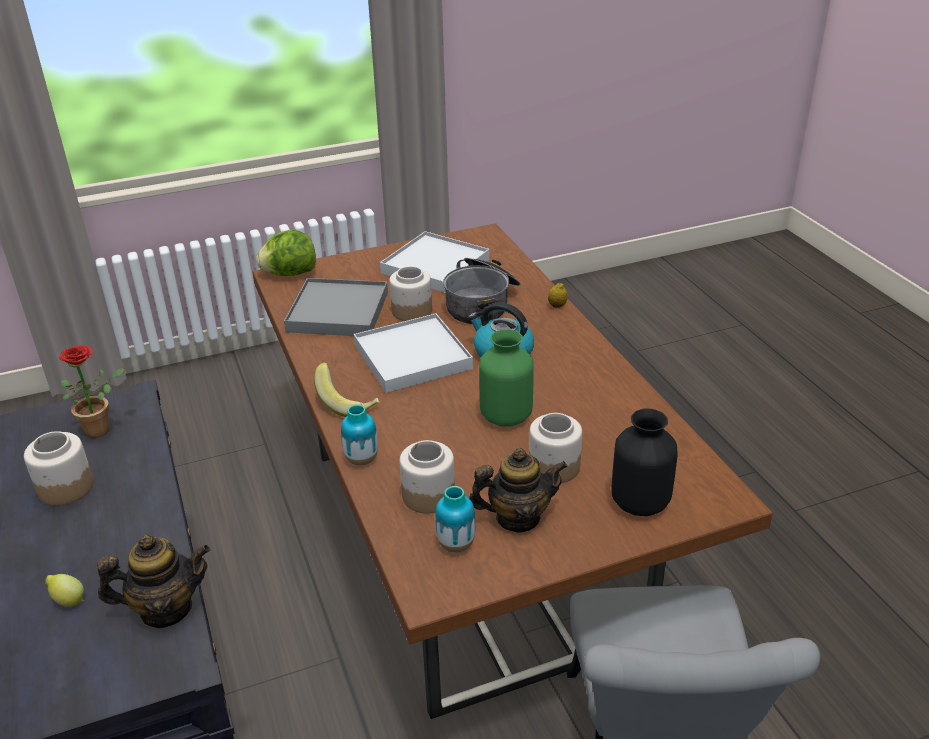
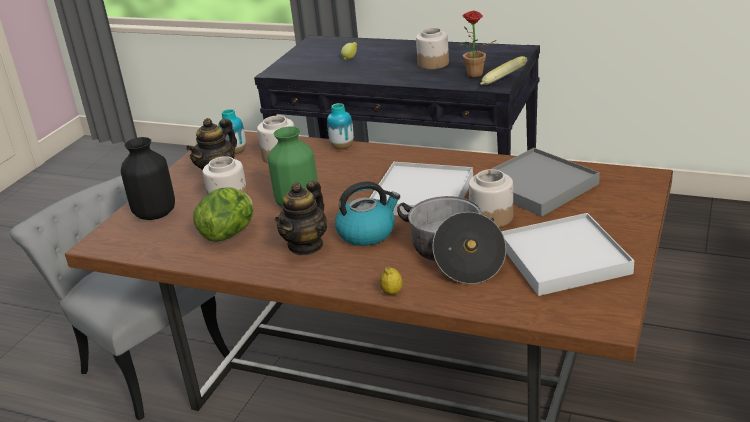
camera: 135 degrees right, 5 degrees down
teapot [97,534,210,628] -> teapot moved to [275,181,327,255]
lettuce [256,230,316,276] -> lettuce moved to [193,187,253,242]
banana [314,362,380,417] -> banana moved to [480,56,528,85]

